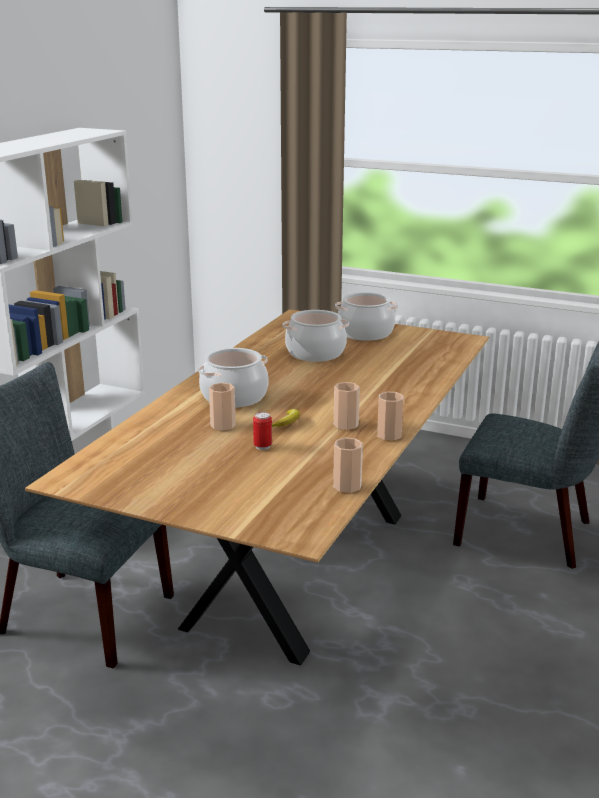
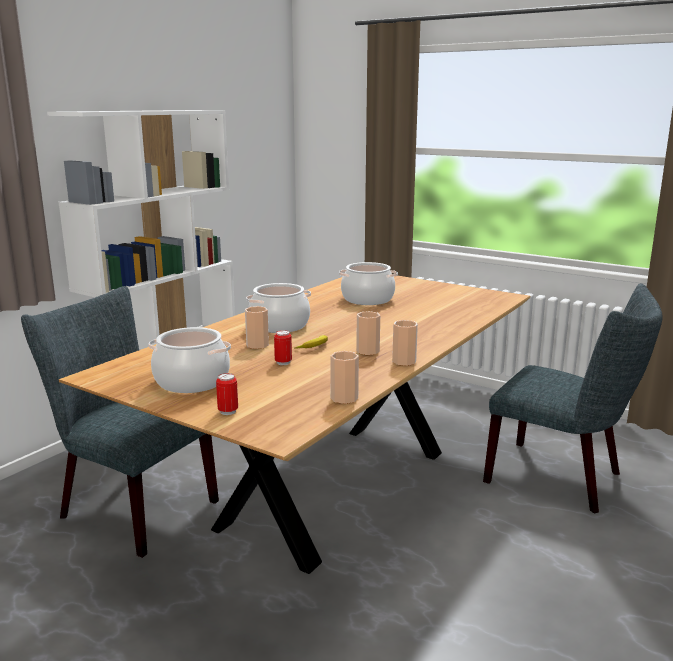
camera: 10 degrees right, 5 degrees down
cooking pot [335,292,398,341] -> cooking pot moved to [149,327,231,393]
none -> can [216,373,238,415]

